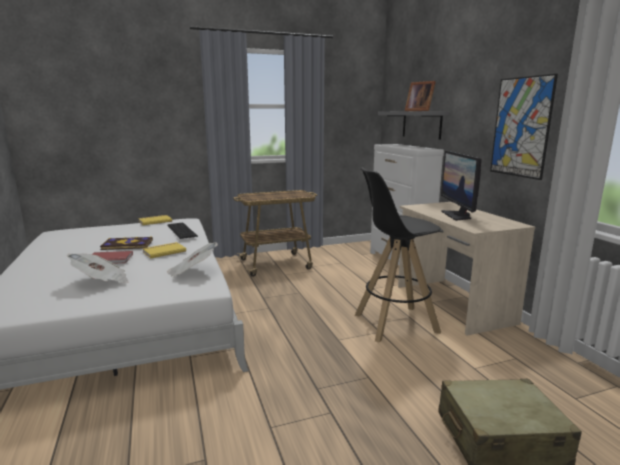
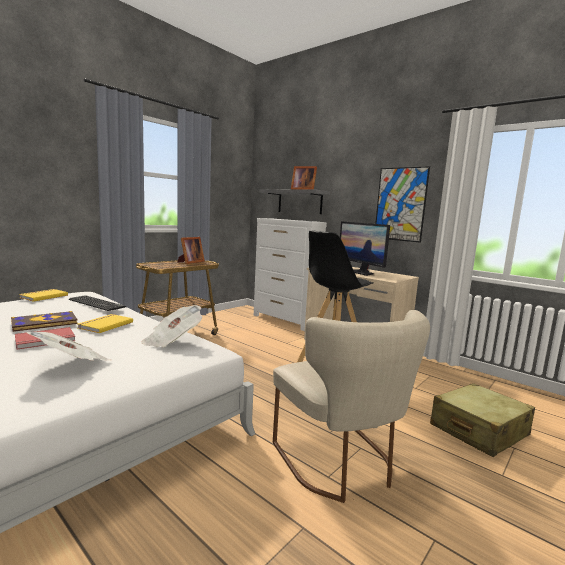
camera: 30 degrees left, 5 degrees down
none -> picture frame [177,237,205,264]
none -> beige chair [273,310,430,503]

